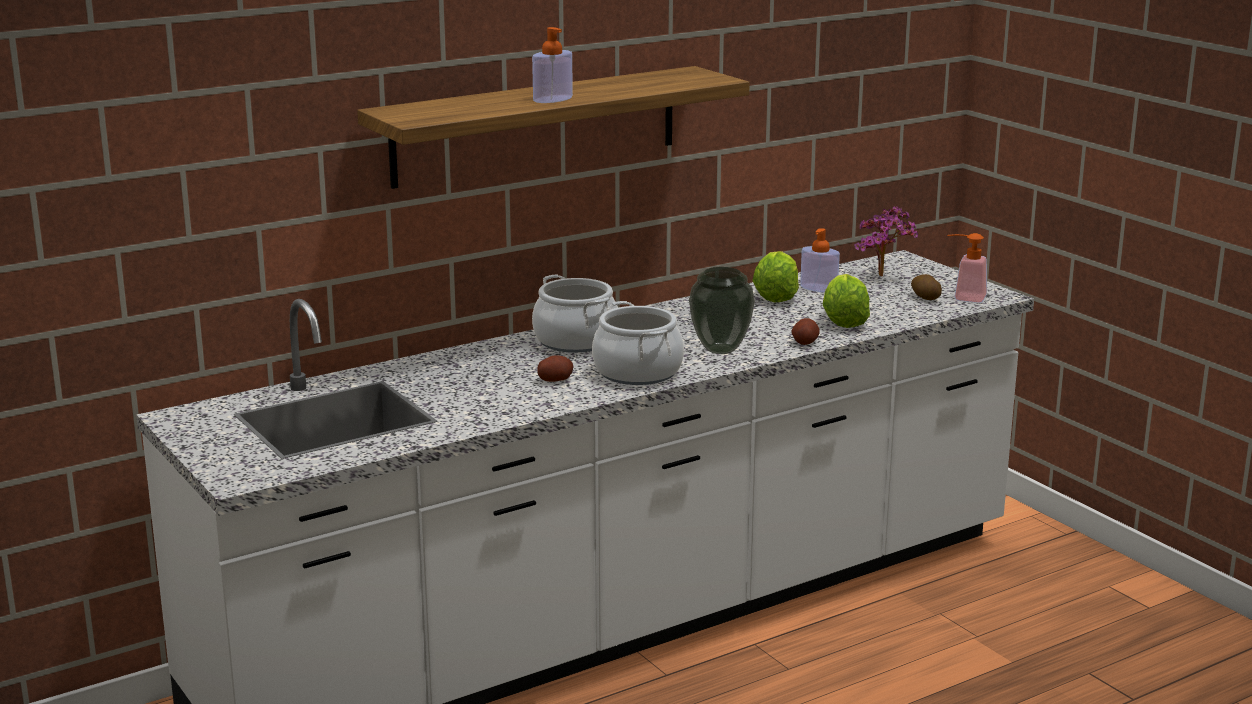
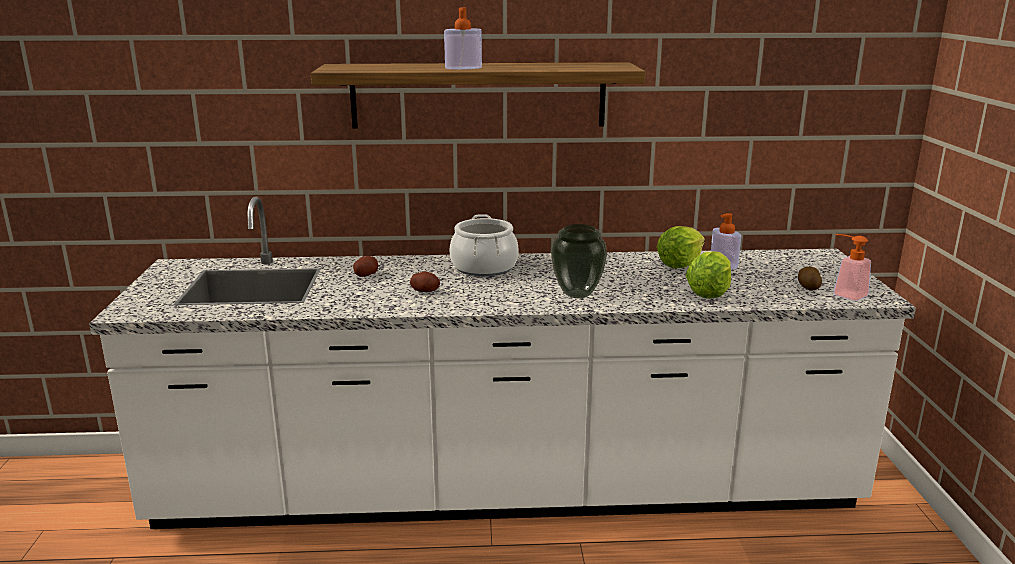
camera: 30 degrees right, 0 degrees up
cooking pot [592,301,684,385] -> none
potato [791,318,820,345] -> potato moved to [353,256,378,277]
potted plant [854,206,918,277] -> none

